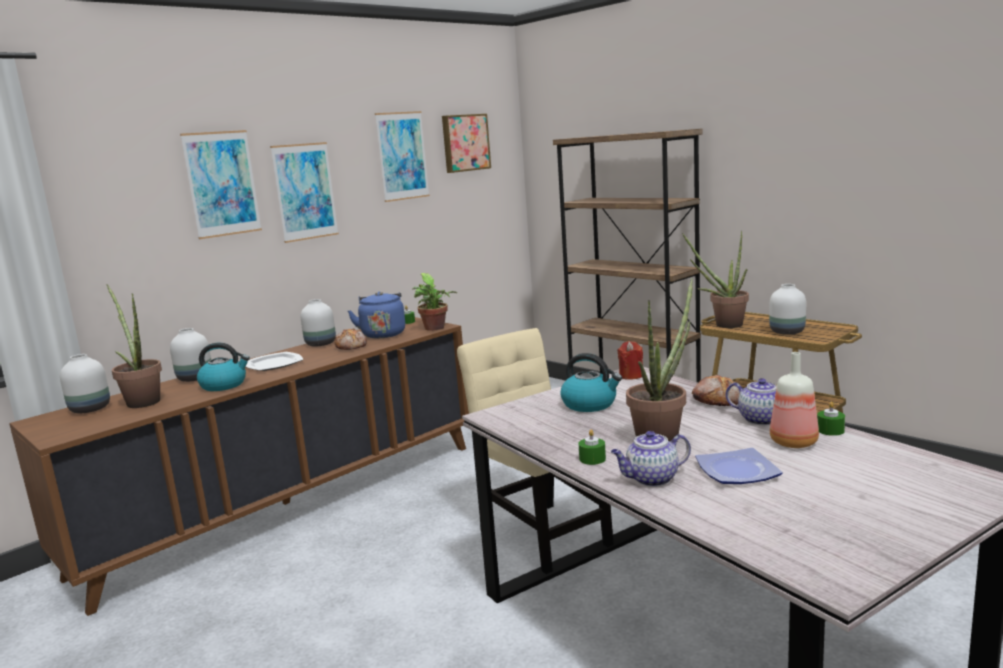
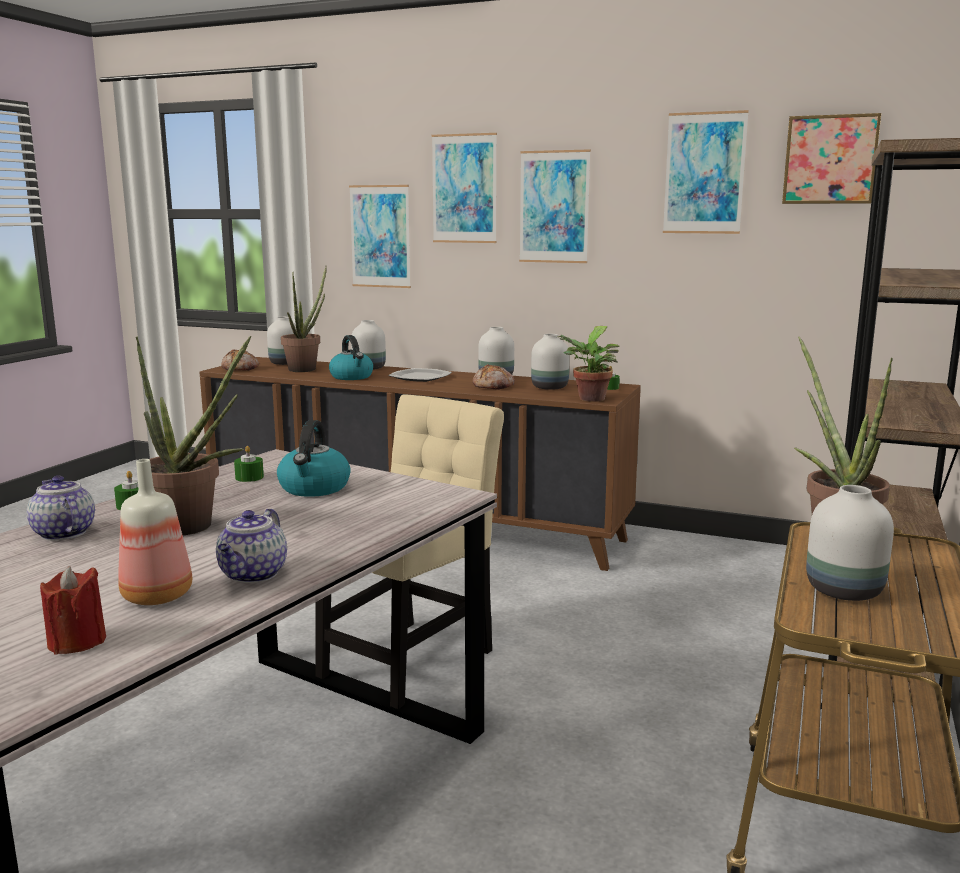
camera: 65 degrees right, 0 degrees up
blue kettle [348,292,405,338] -> white vase [531,334,570,390]
red candle [618,341,643,380] -> red candle moved to [40,566,106,655]
bread [692,375,740,406] -> bread moved to [222,349,259,371]
plate [695,448,783,484] -> none
green candle [817,402,845,436] -> green candle moved to [234,446,264,482]
none -> picture [349,185,411,288]

